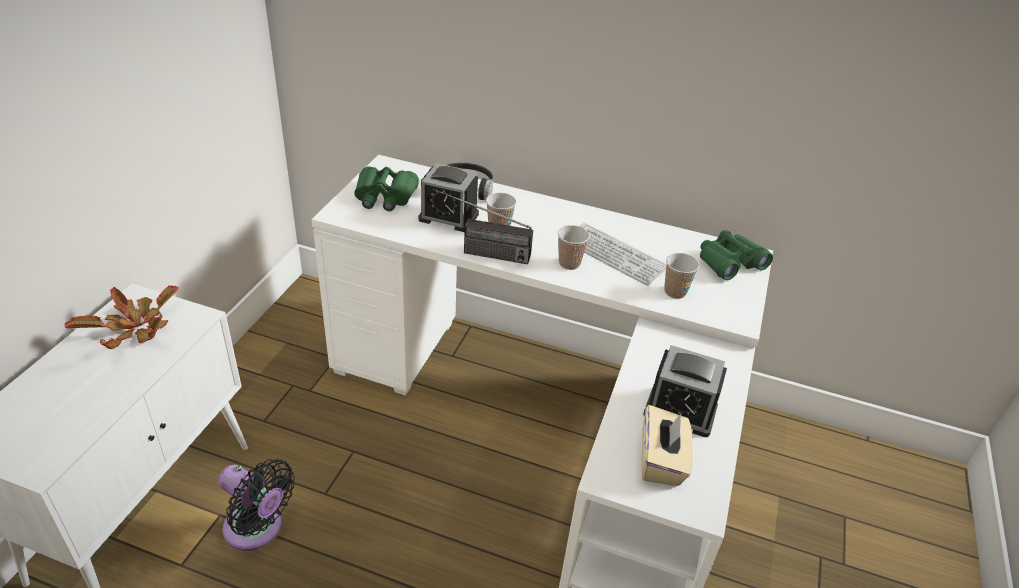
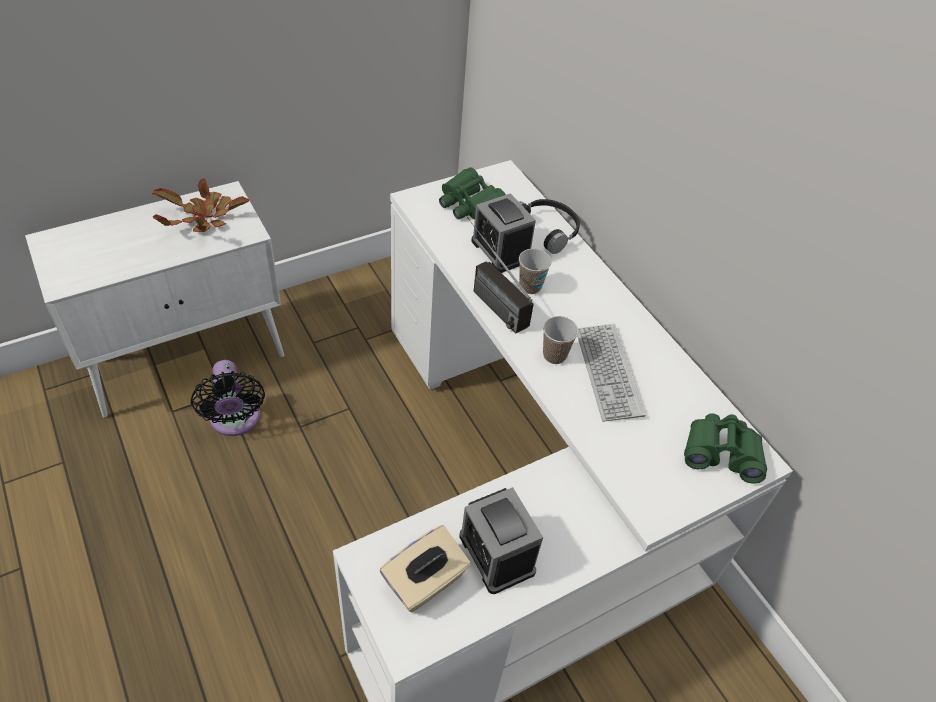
camera: 40 degrees right, 10 degrees up
cup [664,253,699,299] -> none

